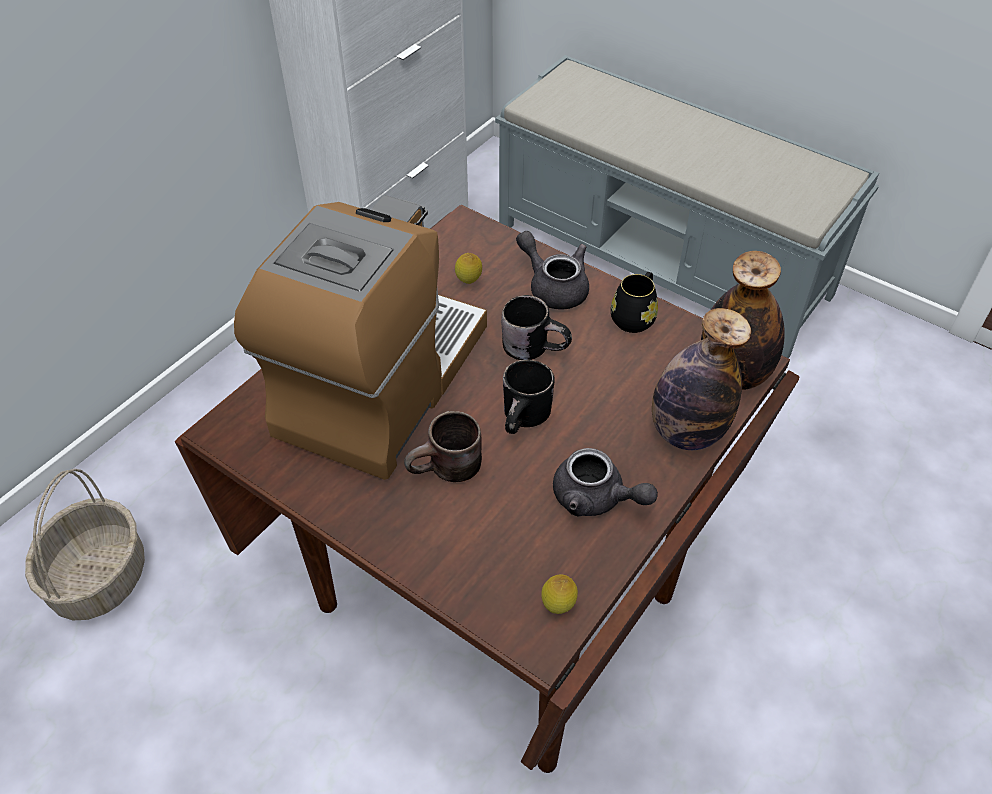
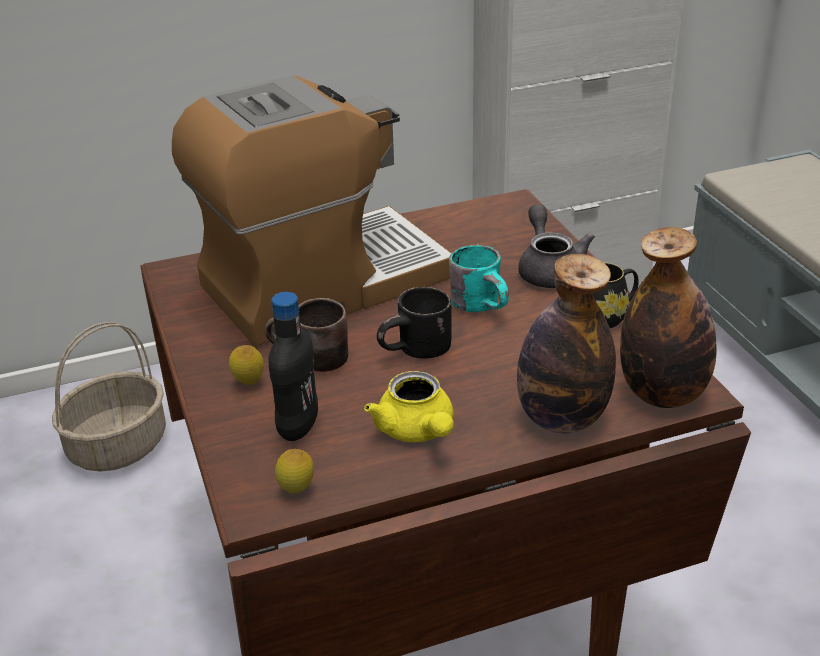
camera: 35 degrees right, 15 degrees down
lemon [455,253,482,284] -> lemon moved to [229,345,264,385]
black mug [501,295,572,360] -> turquoise mug [449,245,509,312]
grey teapot [553,448,658,516] -> yellow teapot [364,371,454,442]
none -> black bottle [268,292,318,441]

